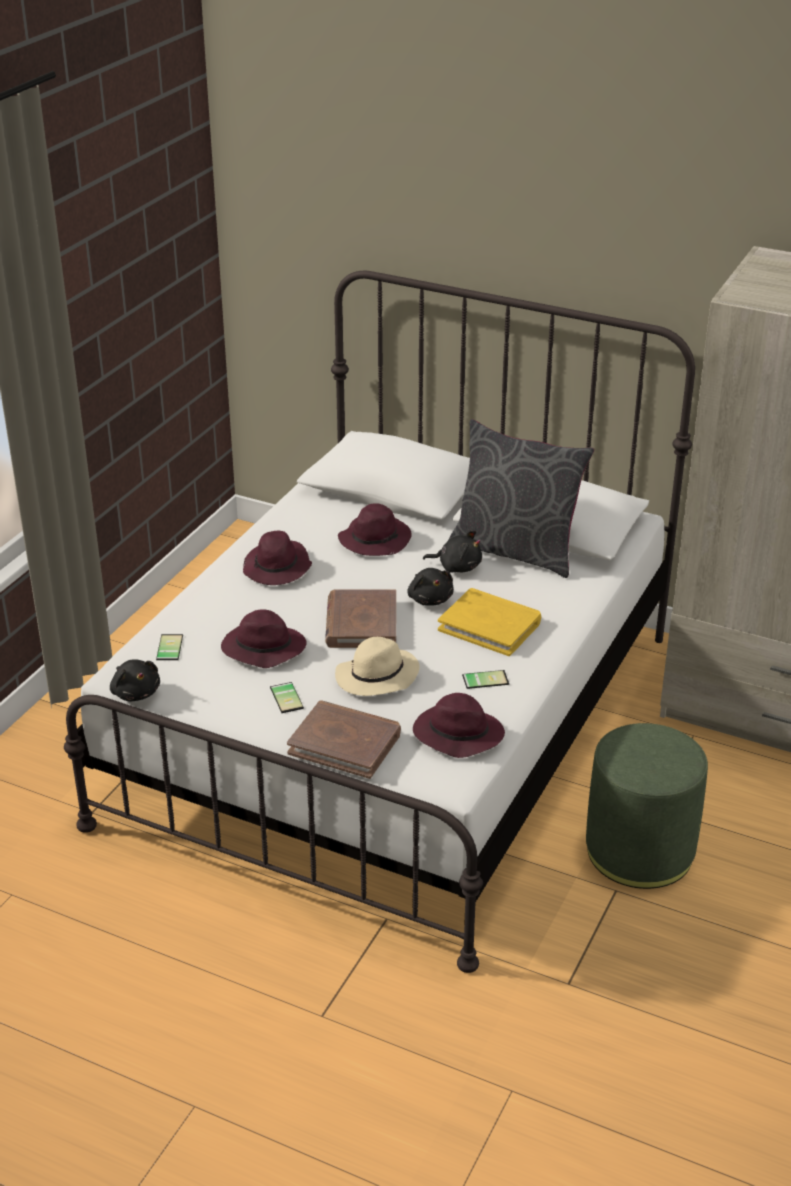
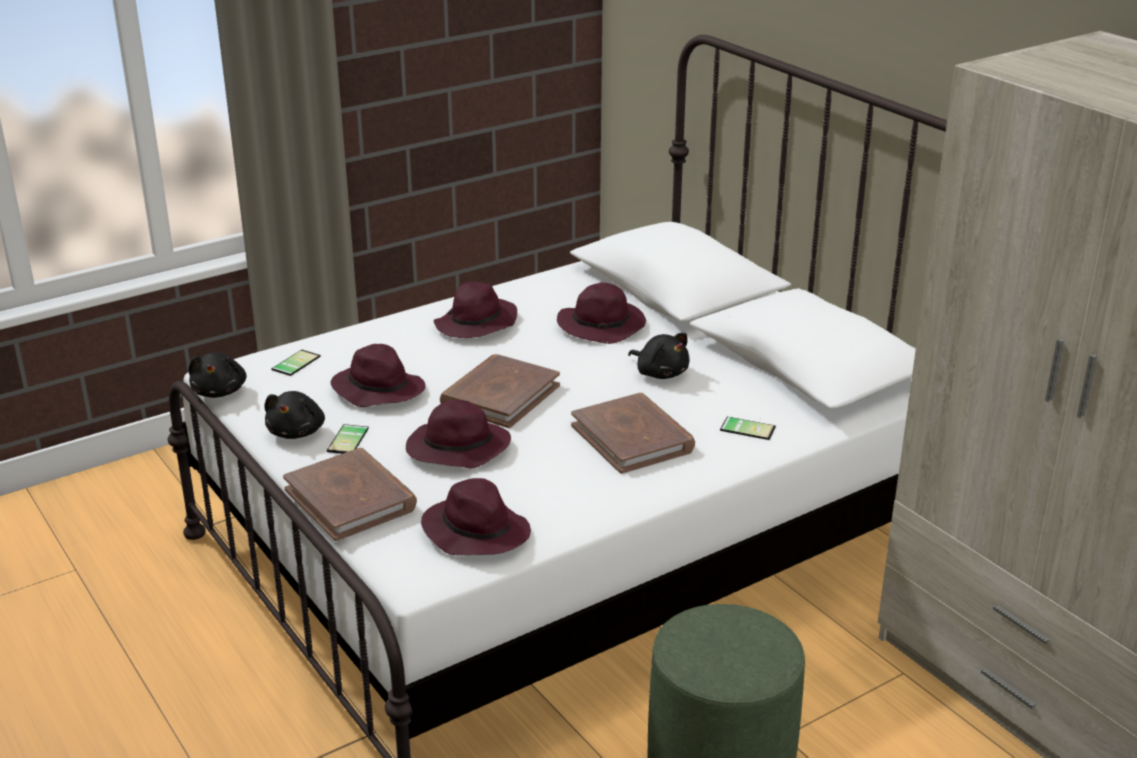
camera: 30 degrees right, 5 degrees down
beige hat [335,637,420,696] -> purple hat [406,399,511,468]
black plush toy [407,568,454,606] -> black plush toy moved to [264,391,325,439]
yellow book [438,588,541,656] -> brown book [571,393,695,474]
grey pillow [449,419,594,578] -> none
phone [462,670,509,689] -> phone moved to [720,417,776,440]

